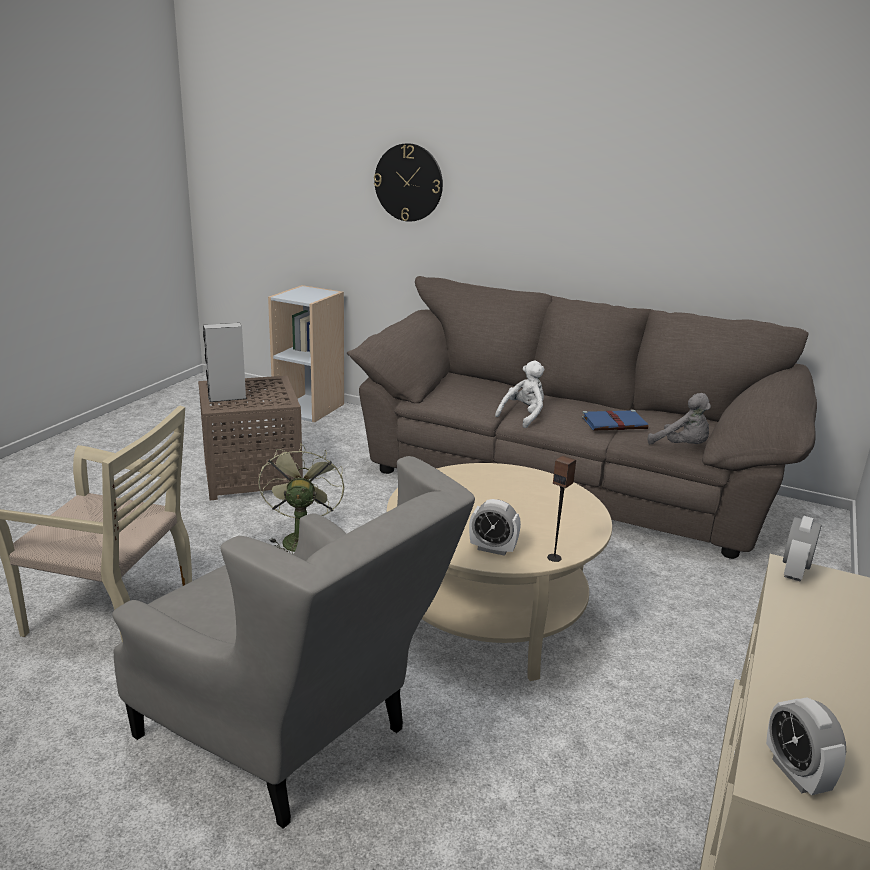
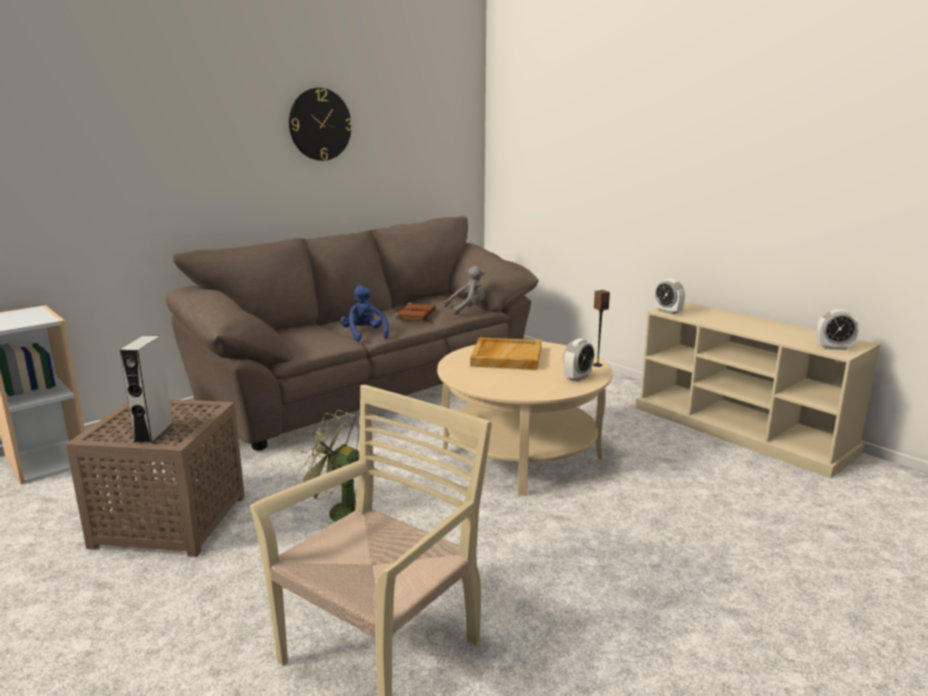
camera: 65 degrees left, 5 degrees down
grey armchair [112,456,475,829] -> none
wall clock [374,143,443,222] -> wall clock moved to [289,88,352,161]
white plush toy [495,361,545,428] -> blue plush toy [340,285,389,341]
blue book [581,410,648,430] -> brown book [394,303,436,321]
none -> beige tray [470,337,541,370]

